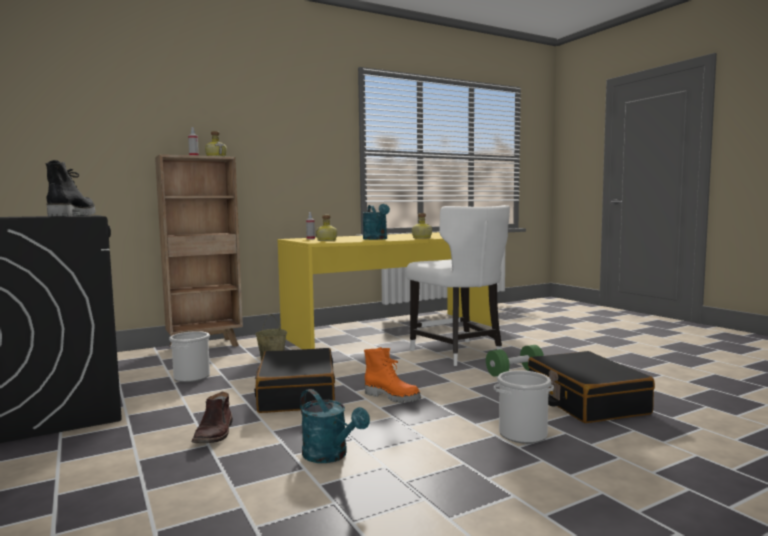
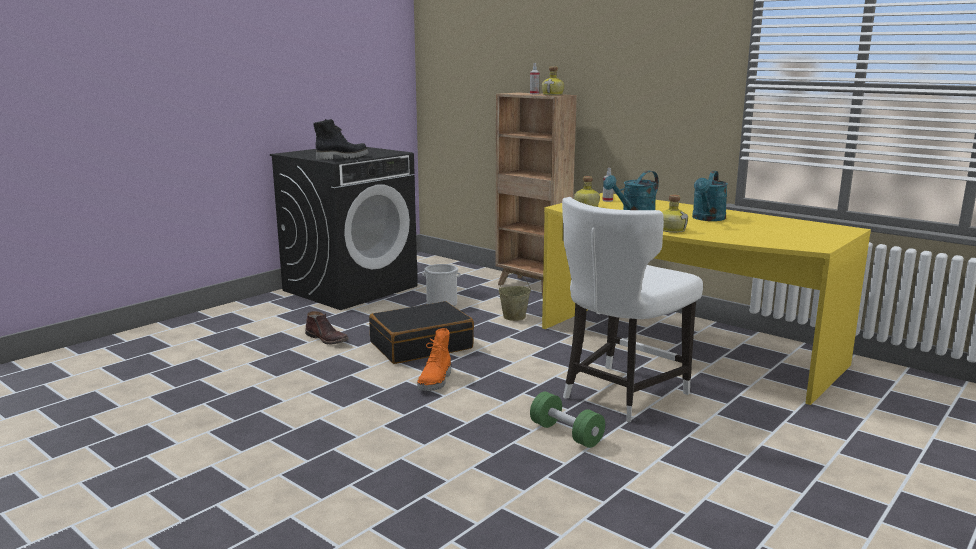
camera: 70 degrees right, 10 degrees up
brown boot [192,392,233,443] -> brown boot turned 120 degrees counterclockwise [305,311,349,345]
turquoise watering can [300,389,370,463] -> turquoise watering can moved to [692,171,728,221]
bucket [494,370,554,444] -> none
black suitcase [528,351,655,423] -> none

